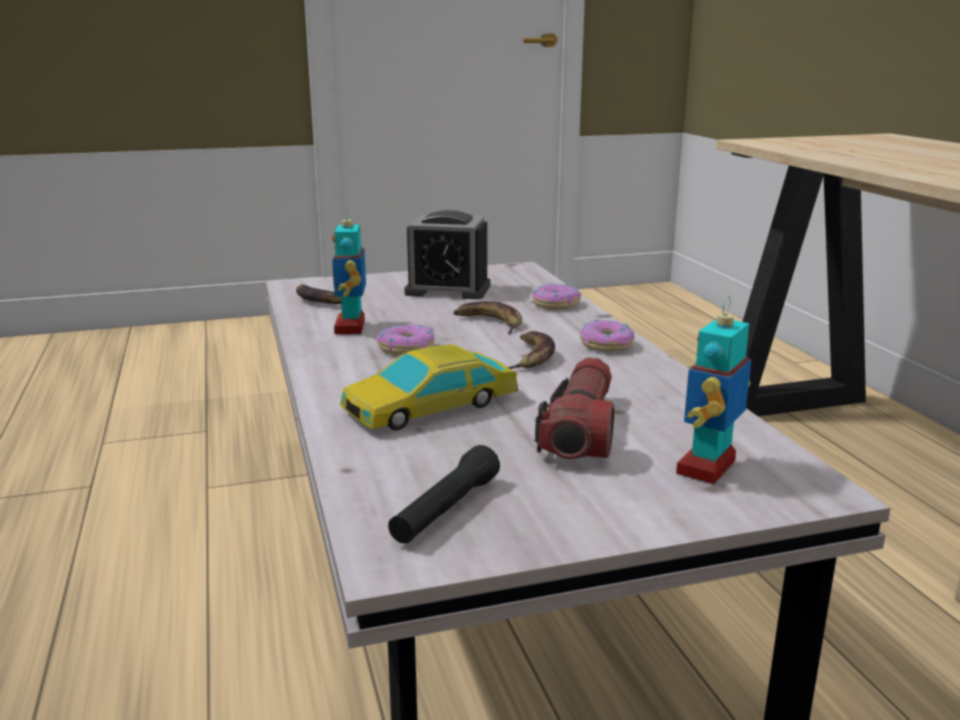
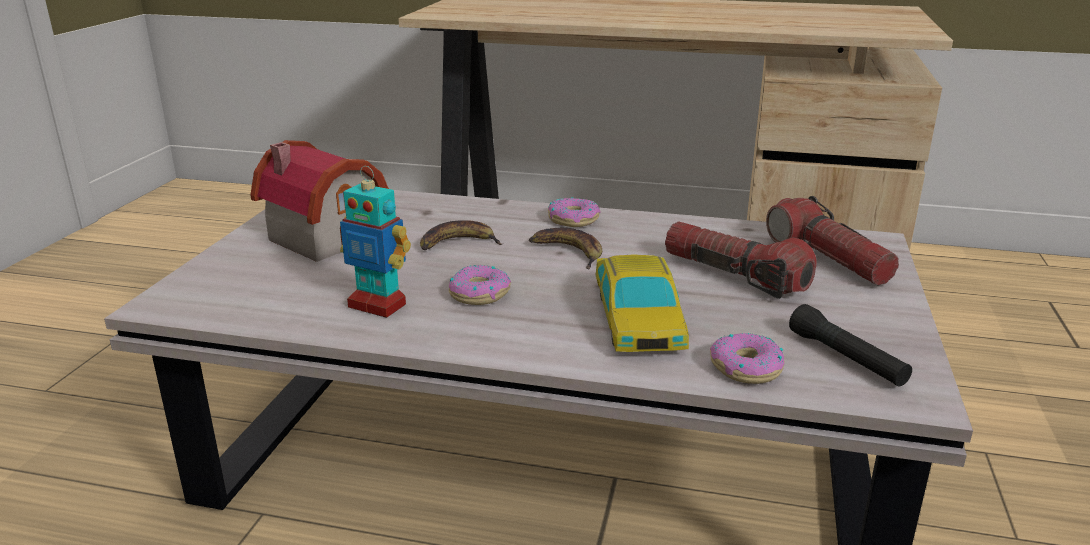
camera: 60 degrees left, 5 degrees up
banana [296,285,341,304] -> none
alarm clock [404,210,491,300] -> toy house [250,140,389,262]
donut [533,284,581,310] -> donut moved to [710,333,784,384]
toy robot [676,296,752,484] -> flashlight [766,196,899,286]

